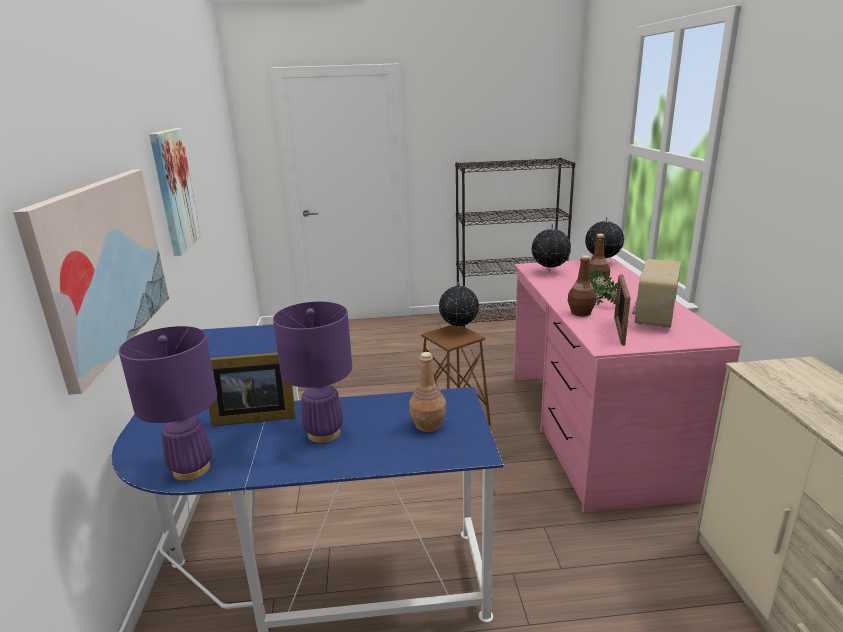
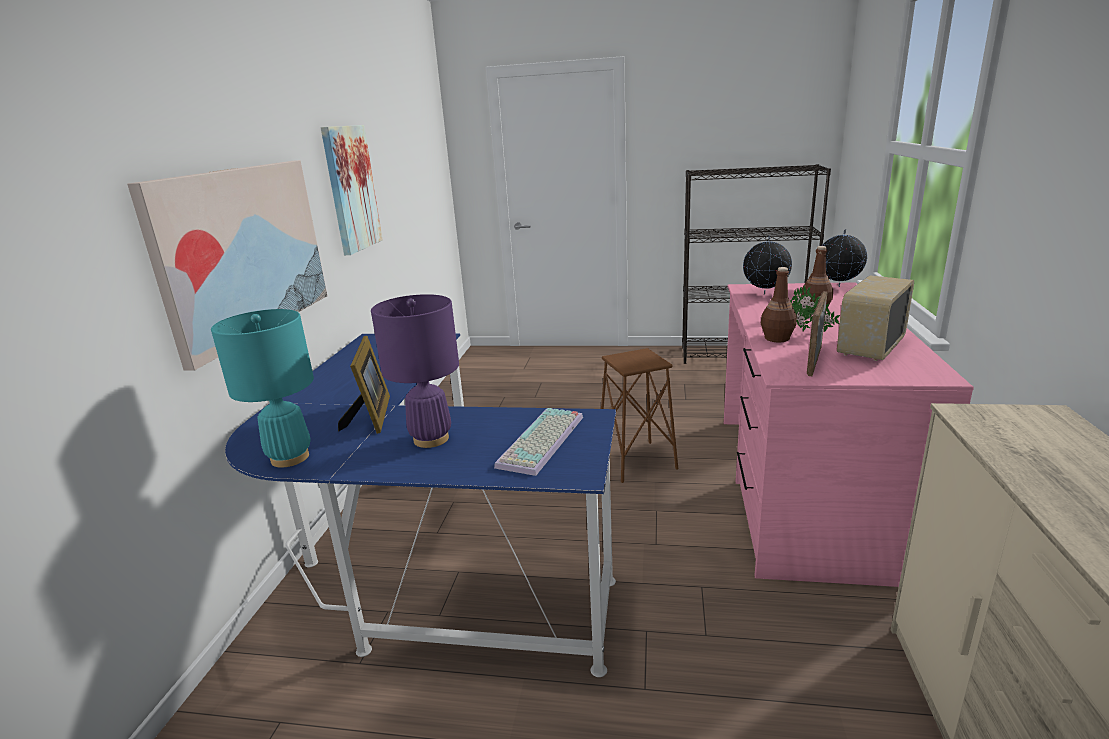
camera: 15 degrees right, 0 degrees up
purple table lamp [119,326,217,481] -> turquoise table lamp [211,309,314,468]
picture frame [209,353,296,426] -> picture frame turned 105 degrees counterclockwise [338,336,390,434]
brown bottle [409,352,446,432] -> keyboard [494,408,583,476]
globe [439,282,479,330] -> none

